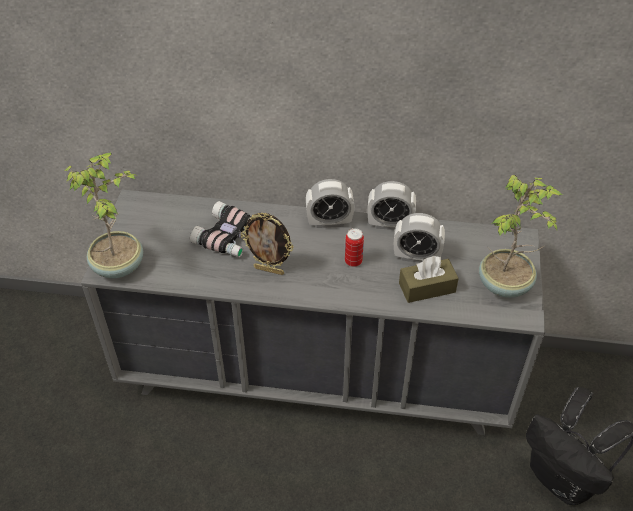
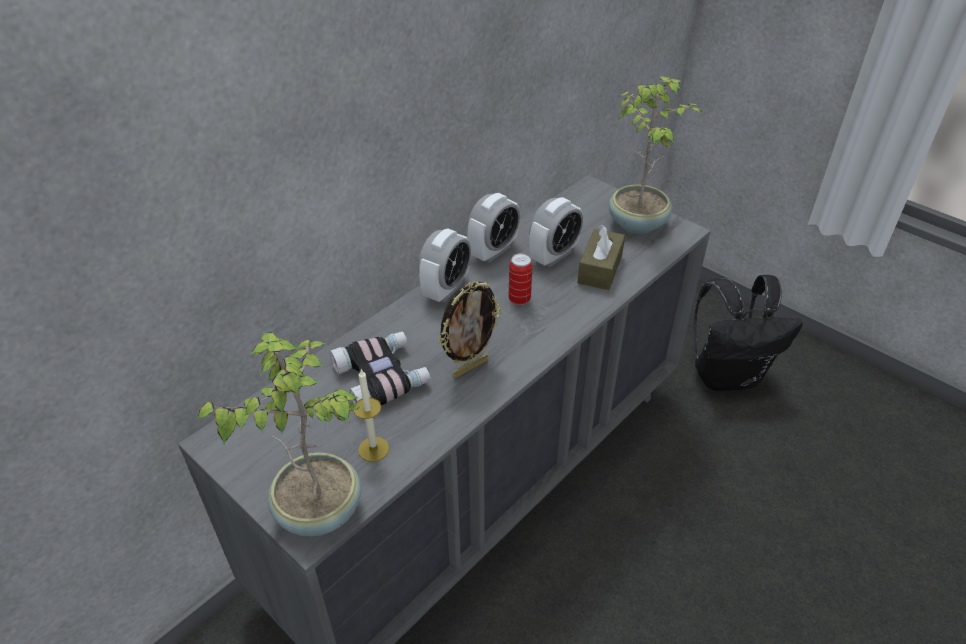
camera: 55 degrees left, 5 degrees down
none -> candle [354,369,389,462]

